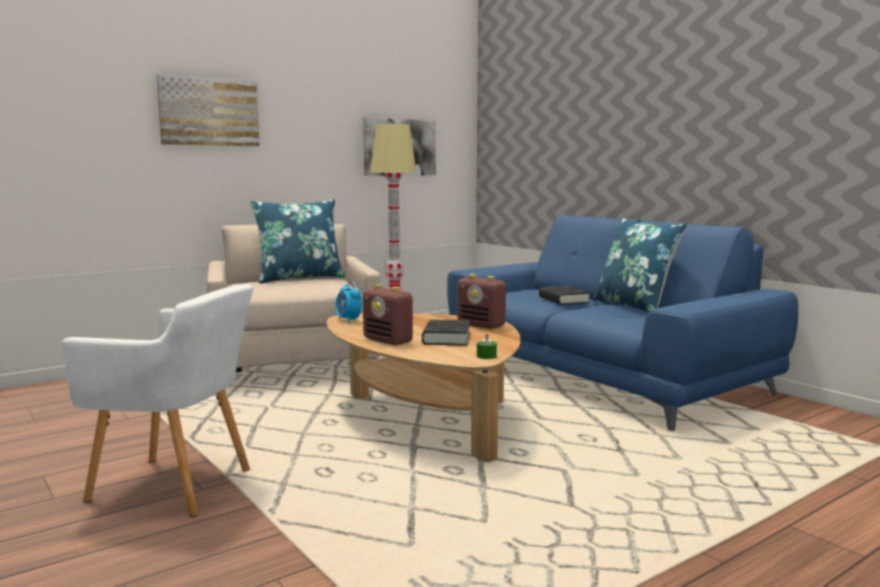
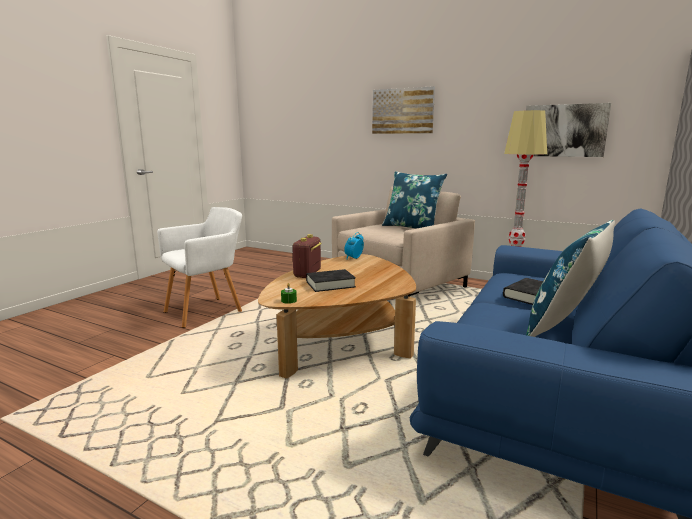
camera: 65 degrees right, 5 degrees up
white armchair [62,284,253,517] -> white armchair turned 120 degrees counterclockwise [157,207,242,328]
radio [457,274,506,329] -> none

